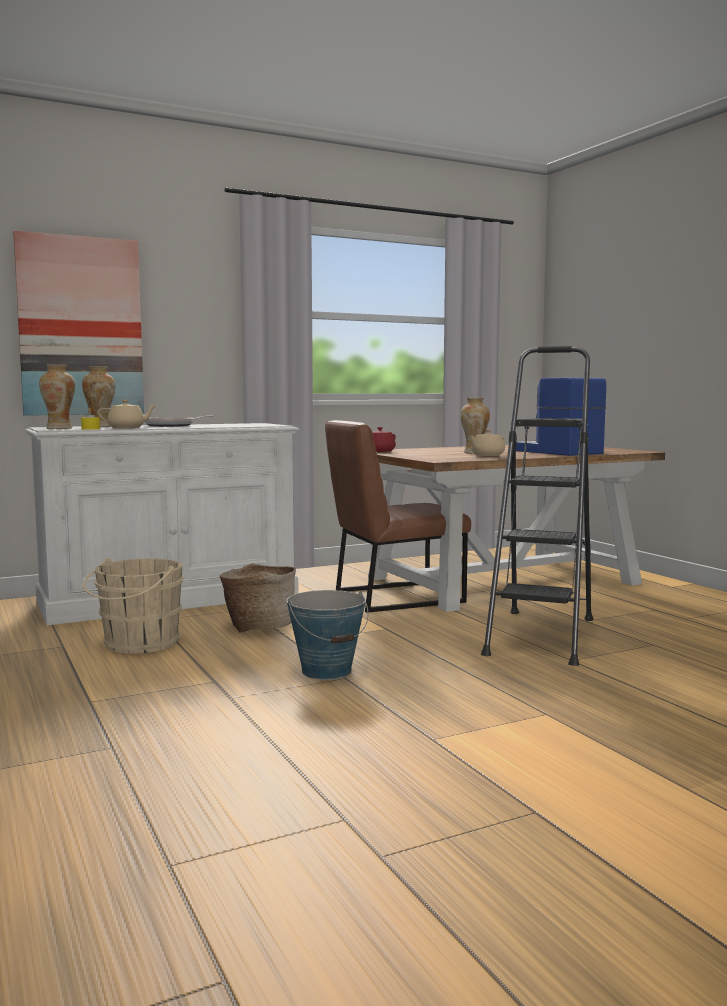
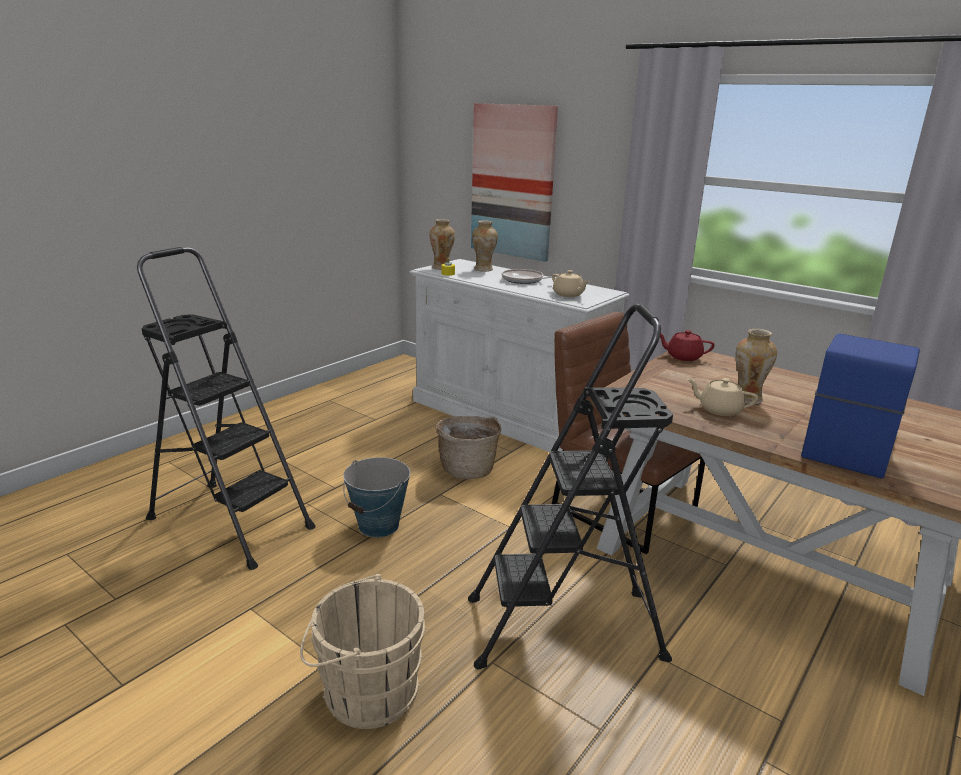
camera: 65 degrees right, 15 degrees up
beige bucket [83,558,184,654] -> beige bucket moved to [300,574,426,729]
beige teapot [97,400,156,428] -> beige teapot moved to [552,270,589,297]
none -> step ladder [137,247,316,570]

